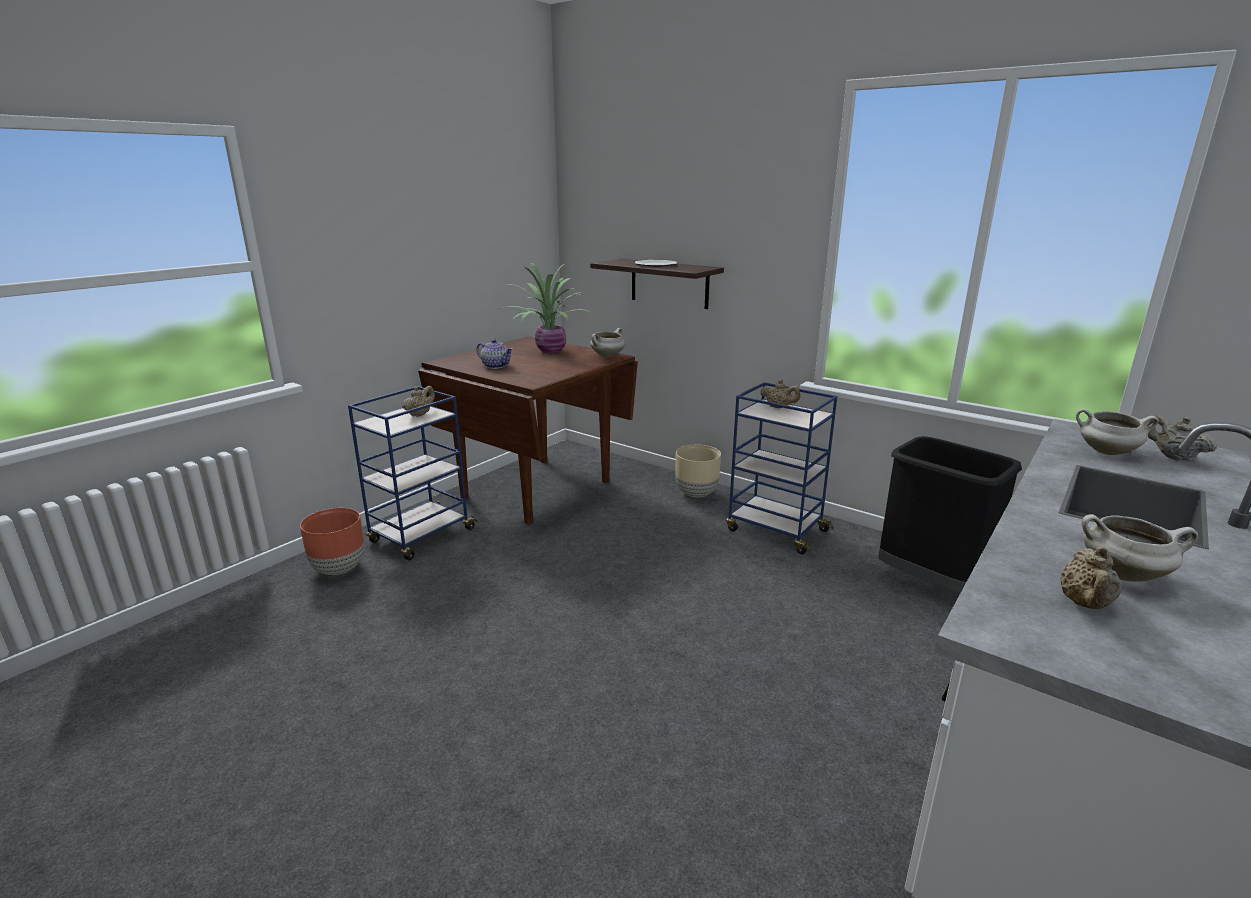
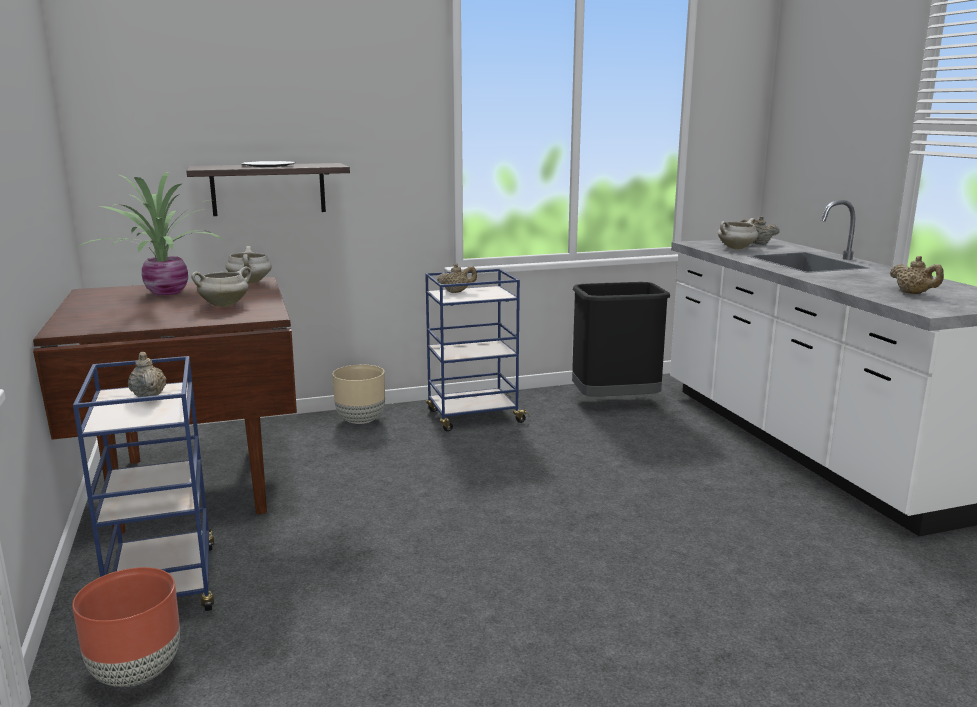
camera: 55 degrees left, 5 degrees down
teapot [476,339,513,369] -> none
white cooking pot [1081,514,1198,582] -> white cooking pot moved to [191,266,251,307]

